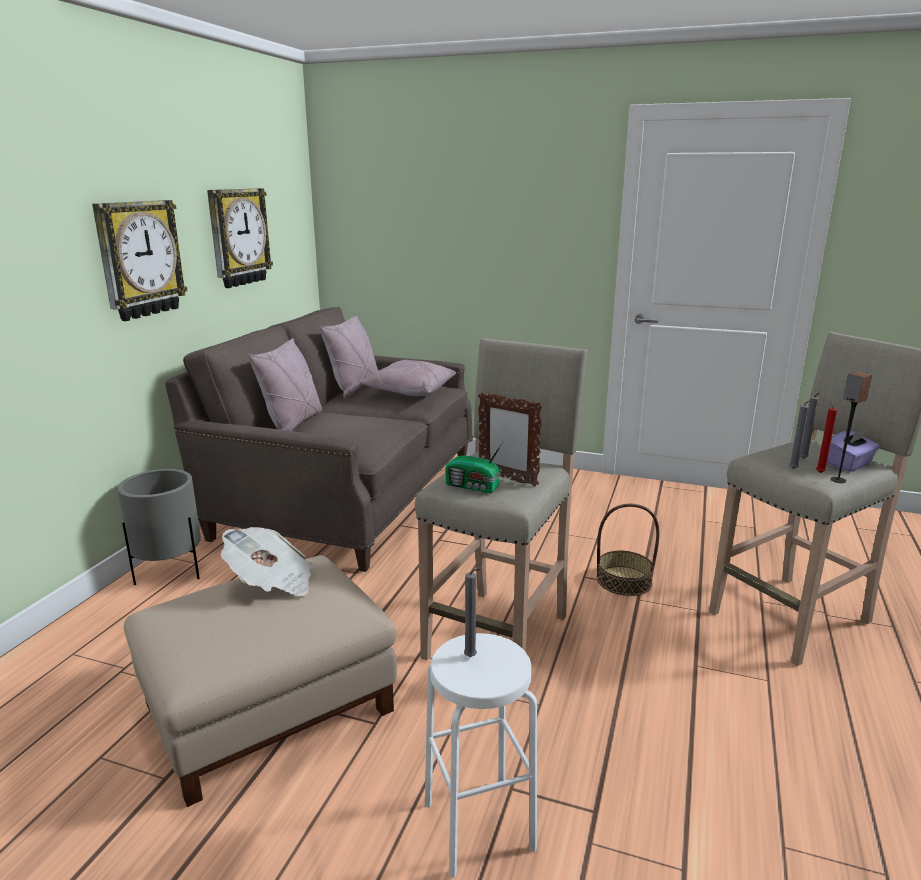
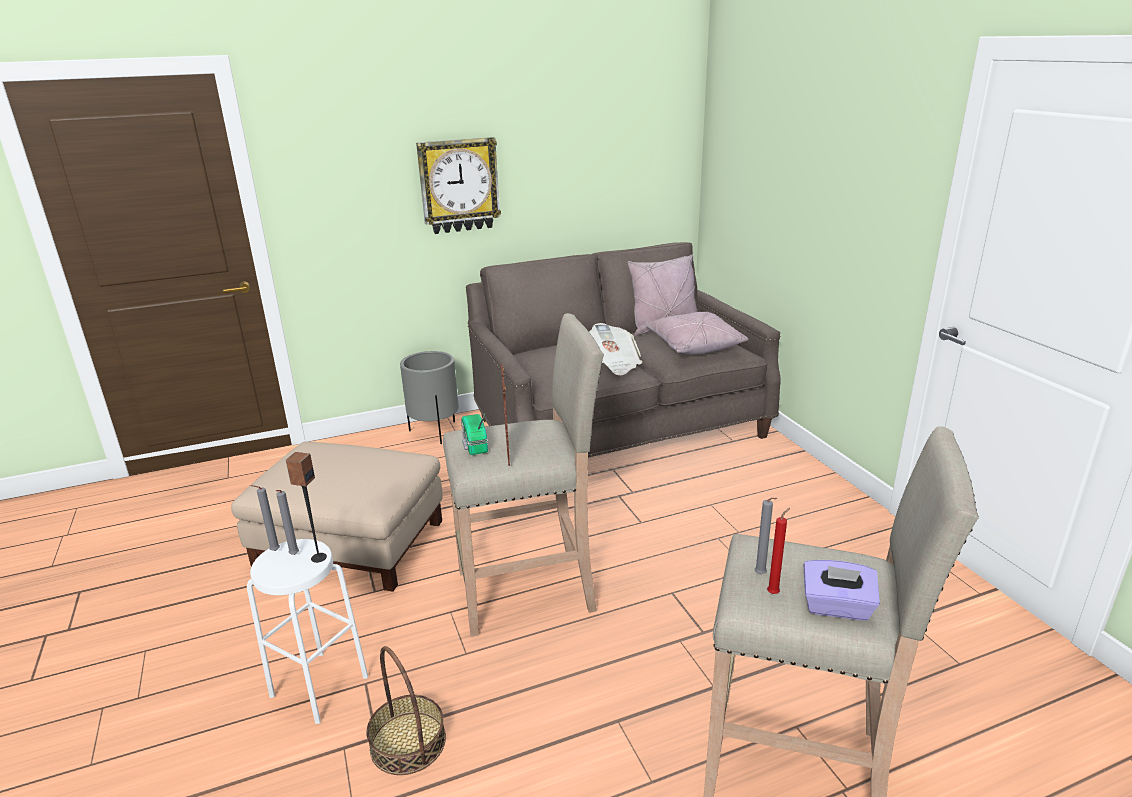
camera: 50 degrees right, 5 degrees up
wall clock [207,188,273,288] -> none
newspaper [221,527,313,596] -> newspaper moved to [589,323,642,376]
purple pillow [248,338,322,431] -> none
basket [596,504,659,596] -> basket moved to [366,646,446,775]
grey candle [800,393,819,459] -> grey candle moved to [250,485,280,551]
speaker [831,372,872,483] -> speaker moved to [286,452,327,563]

